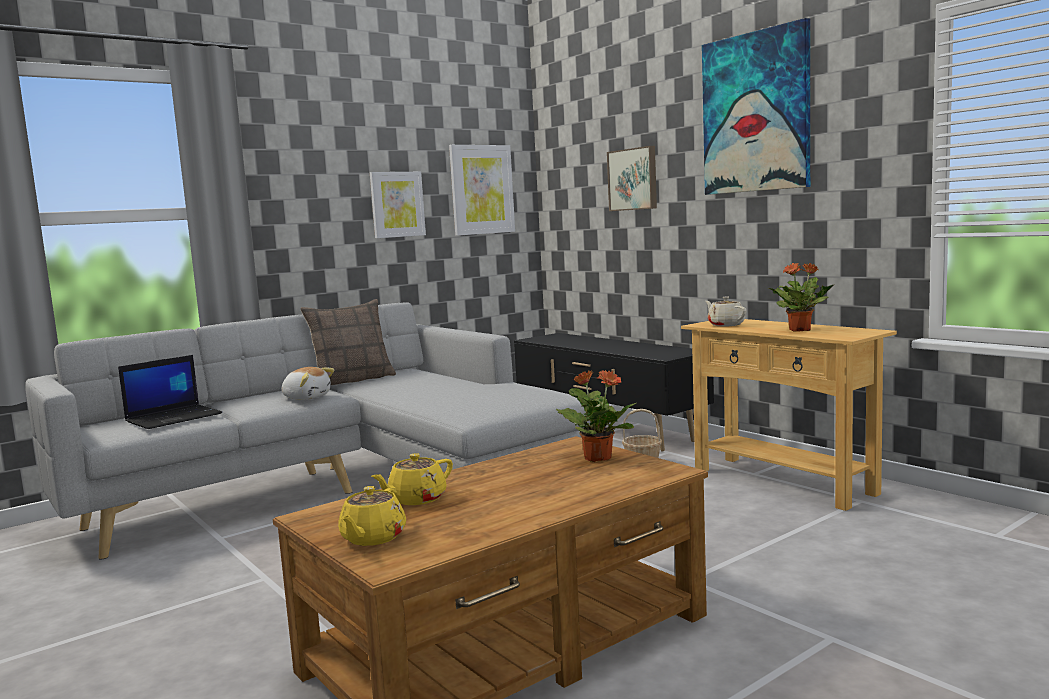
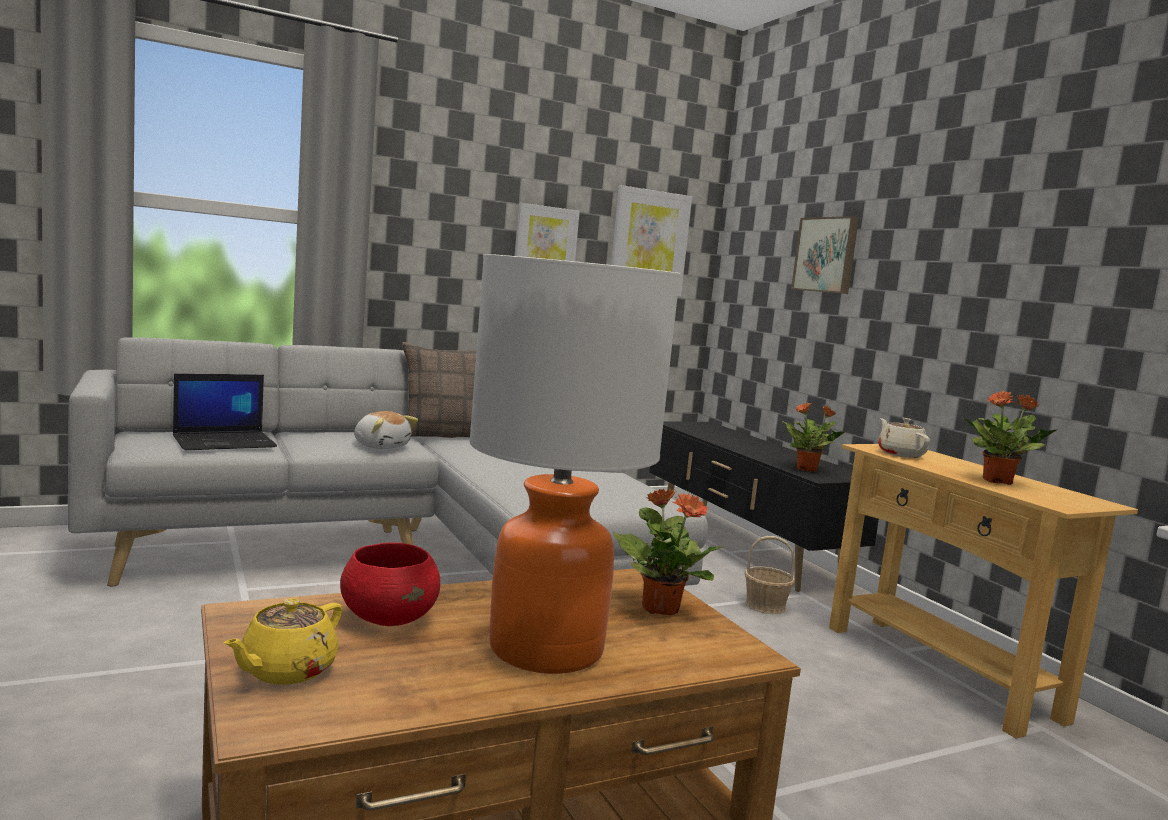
camera: 10 degrees right, 0 degrees up
yellow teapot [371,453,453,505] -> red bowl [340,542,440,626]
picture [702,18,810,195] -> none
none -> table lamp [469,254,680,674]
none -> potted plant [782,402,845,472]

